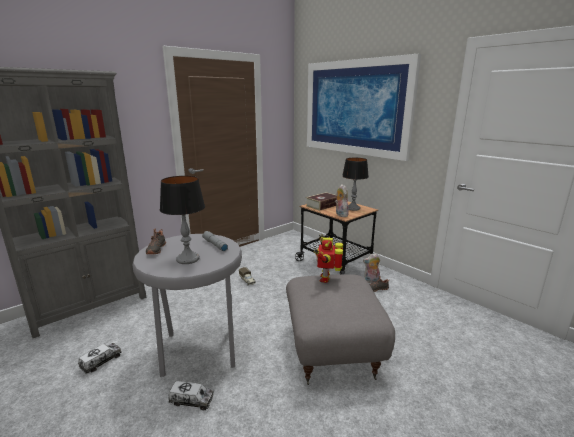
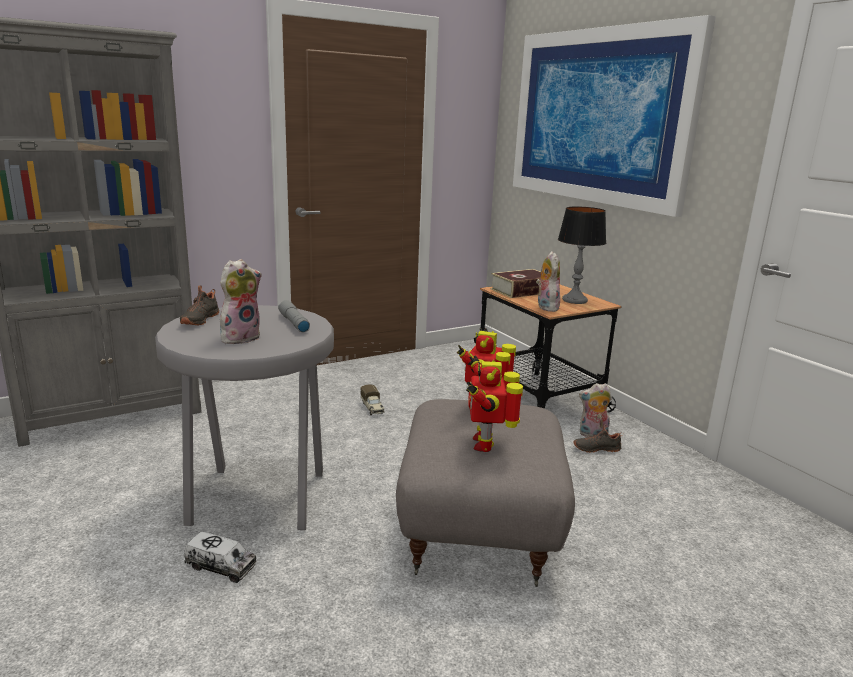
camera: 10 degrees right, 0 degrees up
toy truck [78,343,122,374] -> none
table lamp [160,176,205,264] -> plush toy [220,259,262,344]
none -> toy robot [466,356,523,452]

